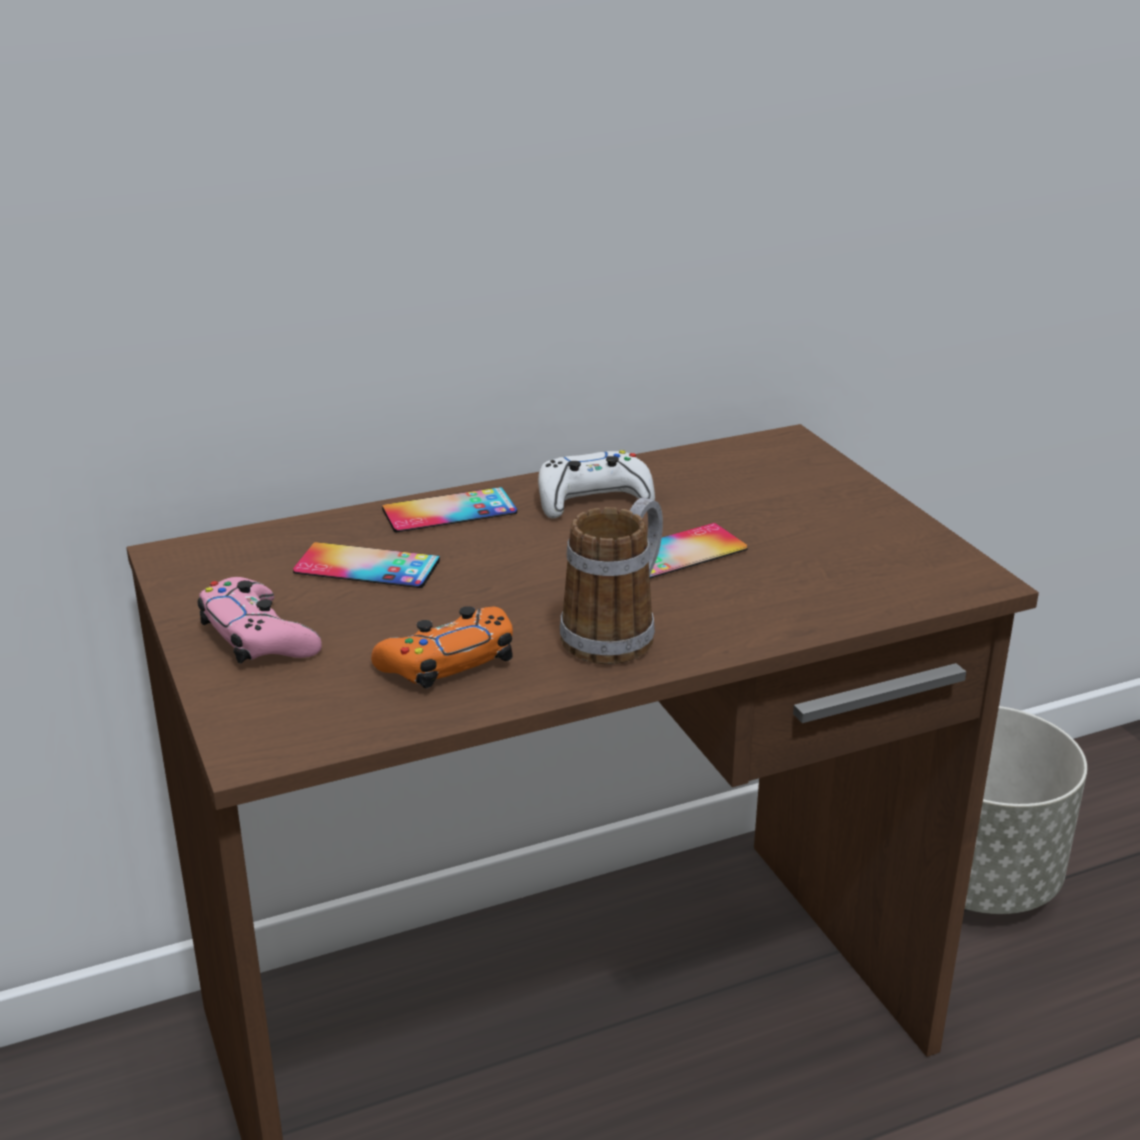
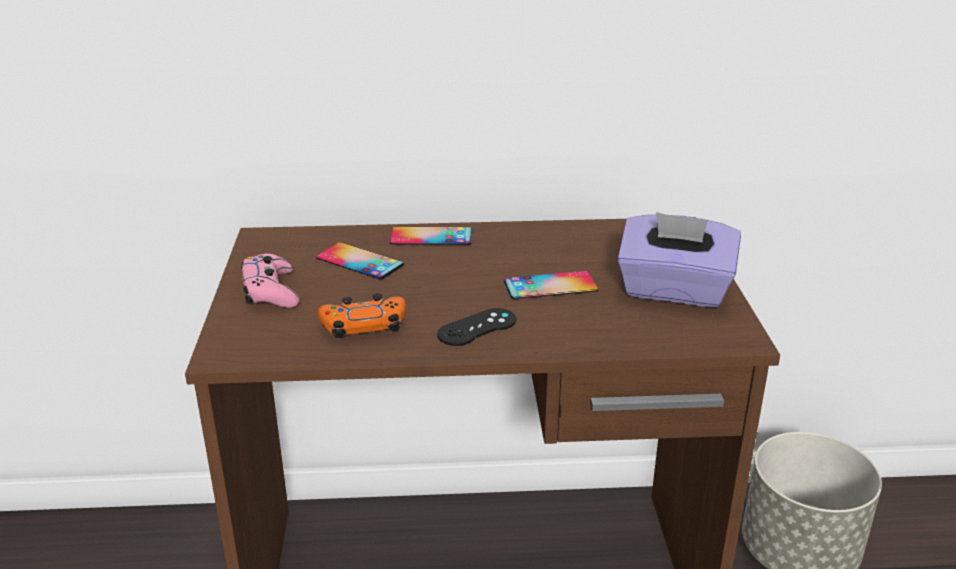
camera: 20 degrees right, 0 degrees up
white game controller [538,450,655,518] -> none
mug [560,497,663,664] -> black game controller [437,308,516,346]
none -> purple tissue box [617,212,741,307]

